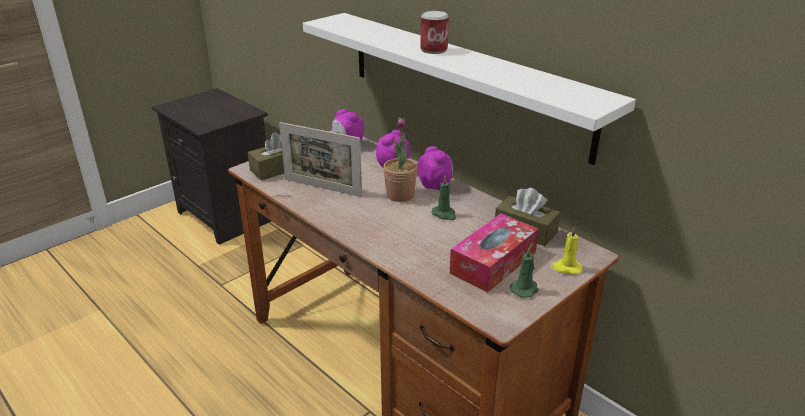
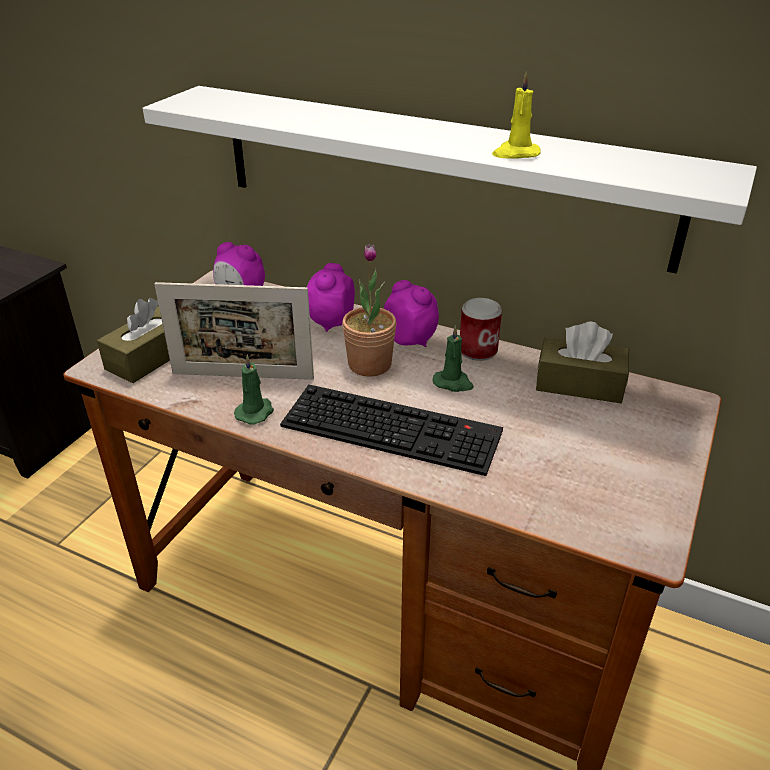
camera: 20 degrees left, 5 degrees up
can [420,11,449,54] -> can moved to [460,298,502,361]
tissue box [450,213,539,292] -> none
green candle [510,247,539,298] -> green candle moved to [234,355,274,425]
yellow candle [551,227,582,275] -> yellow candle moved to [492,72,541,159]
none -> keyboard [280,385,503,476]

